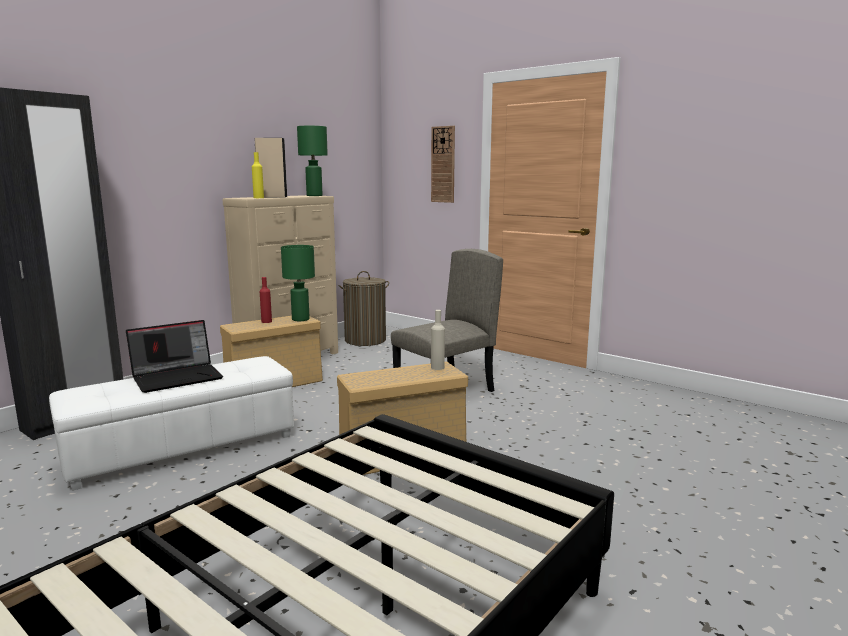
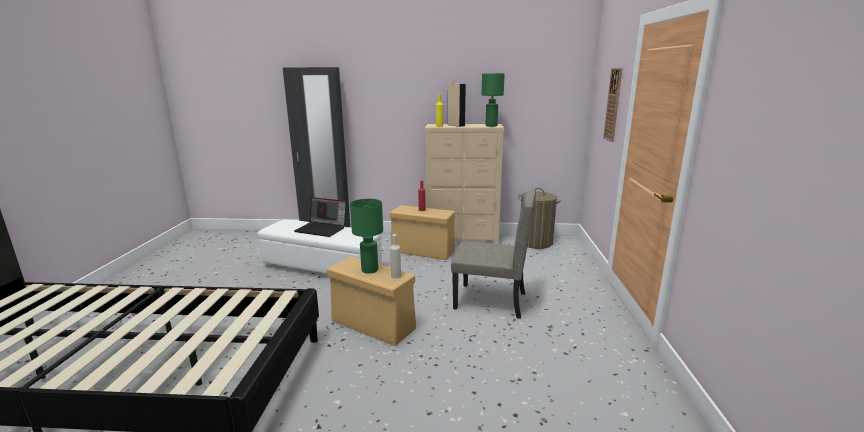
camera: 55 degrees right, 5 degrees up
green table lamp [281,245,315,321] -> green table lamp moved to [350,199,383,274]

